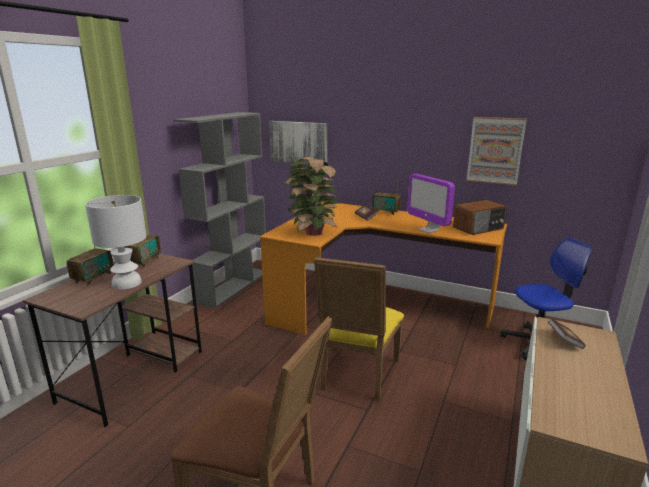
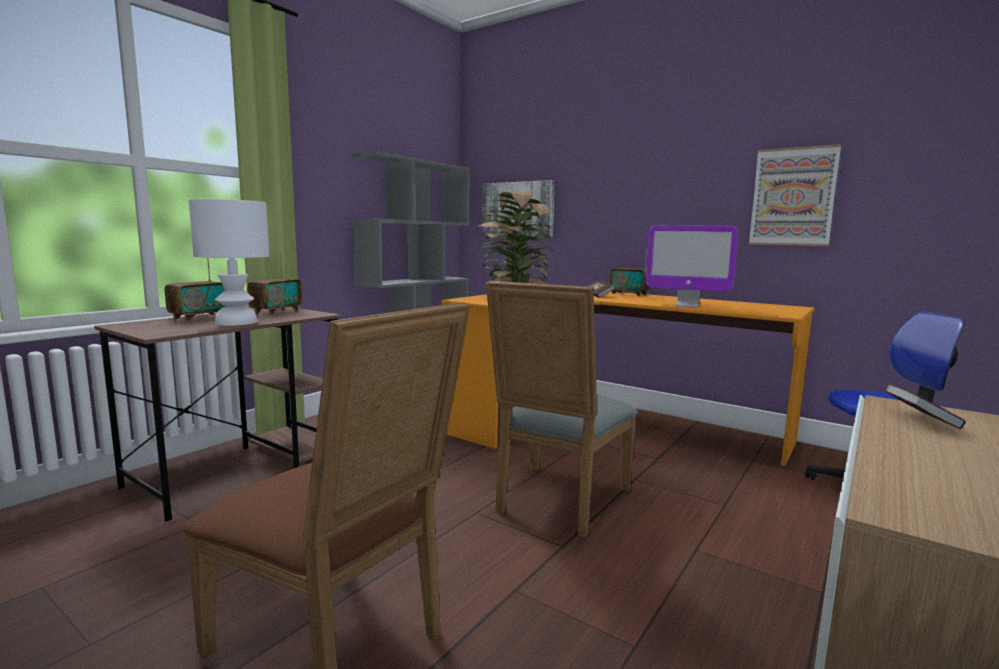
camera: 10 degrees right, 10 degrees down
yellow chair [314,257,404,402] -> grey chair [486,281,638,538]
monitor [407,174,455,233] -> monitor turned 45 degrees counterclockwise [646,225,738,308]
radio [453,200,507,235] -> none

